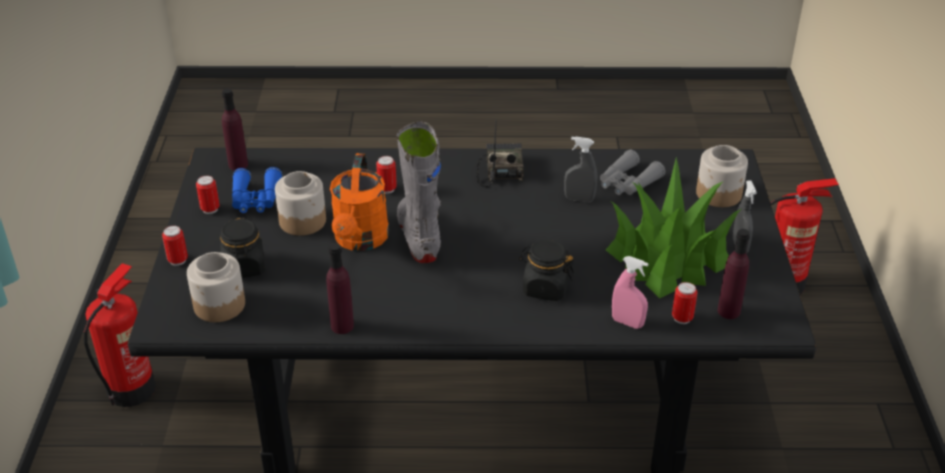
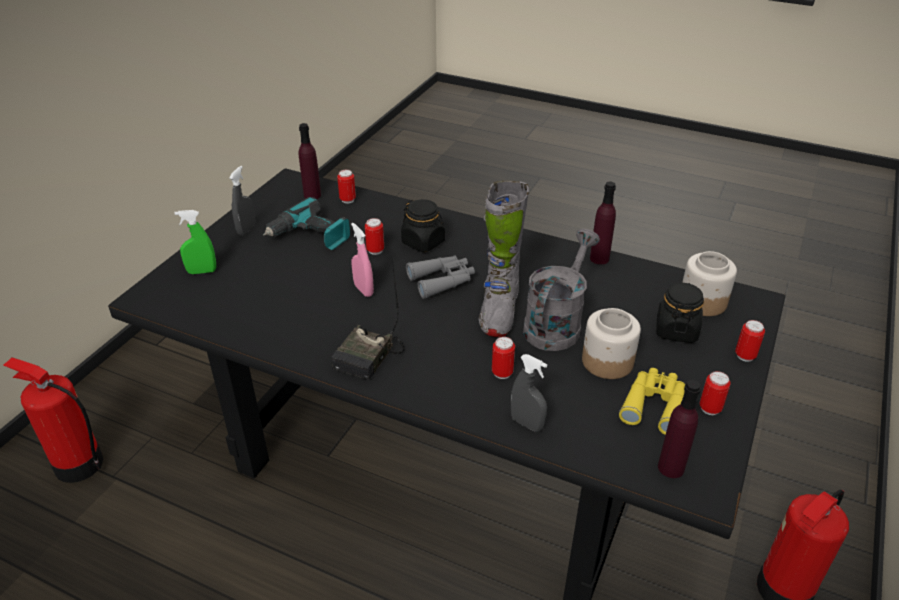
camera: 155 degrees left, 0 degrees up
blue binoculars [232,167,283,213] -> yellow binoculars [619,368,685,435]
orange watering can [330,153,389,251] -> grey watering can [523,229,600,351]
grey spray bottle [564,137,597,202] -> grey spray bottle moved to [511,354,547,432]
grey binoculars [600,150,666,195] -> grey binoculars moved to [406,255,475,299]
potted plant [606,157,741,298] -> power drill [263,197,350,250]
pink spray bottle [612,256,649,329] -> pink spray bottle moved to [351,223,374,297]
jar [696,145,748,207] -> green spray bottle [174,210,216,274]
none -> can [365,218,384,255]

